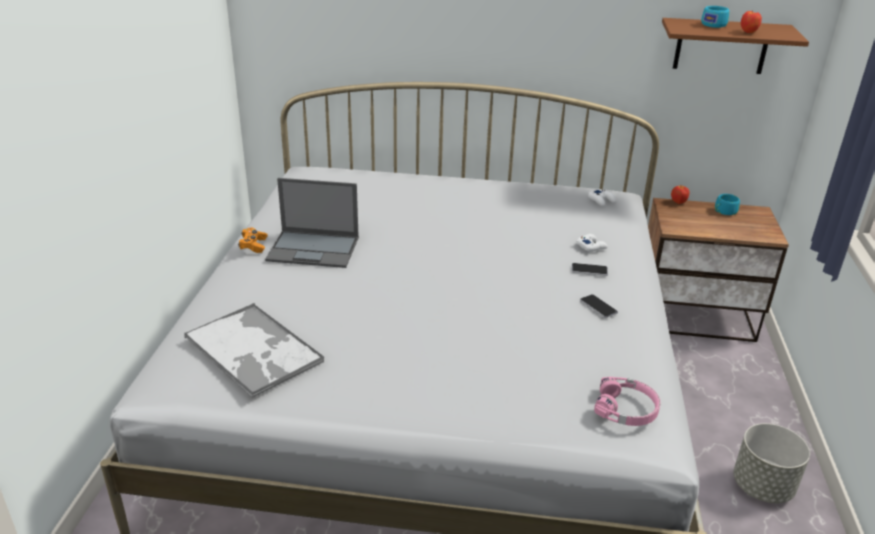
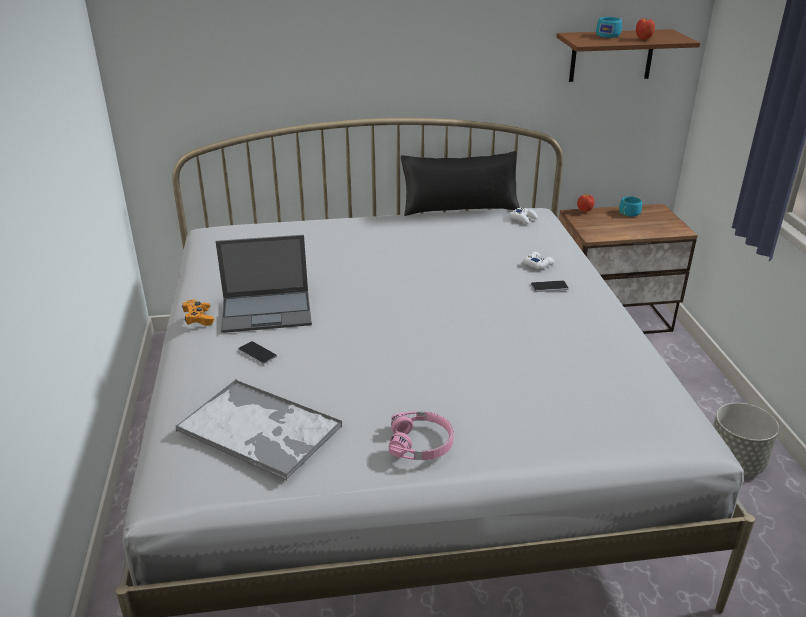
camera: 15 degrees left, 0 degrees up
phone [580,294,618,318] -> phone moved to [238,341,277,365]
pink headphones [594,377,660,426] -> pink headphones moved to [389,411,454,460]
none -> black pillow [401,151,520,216]

